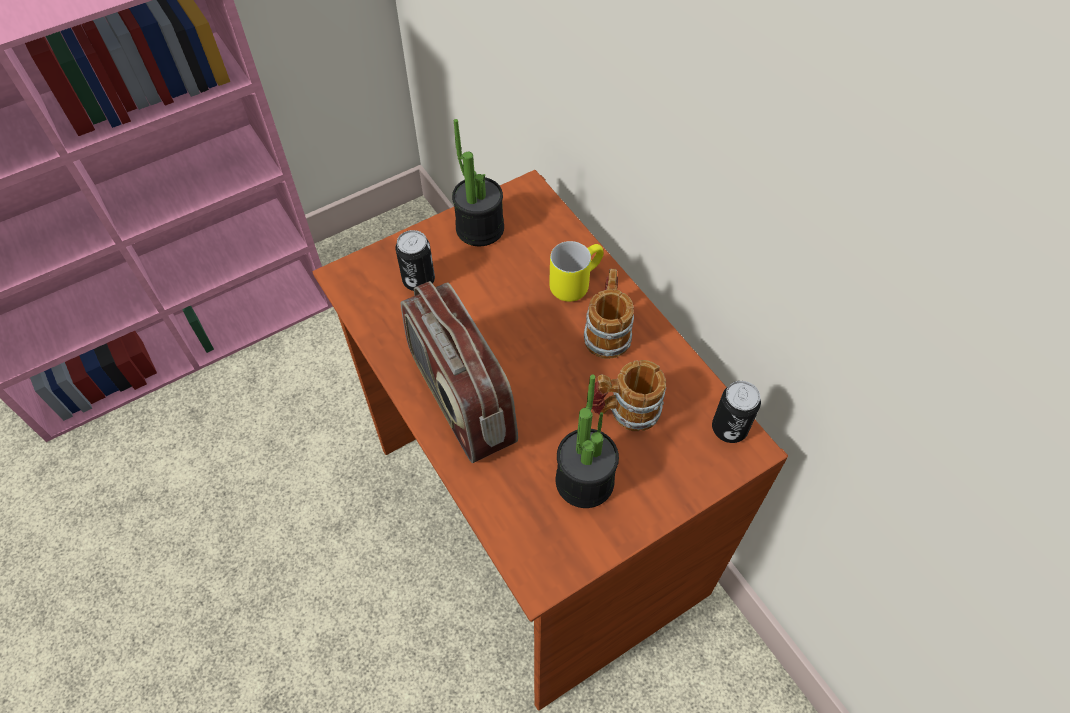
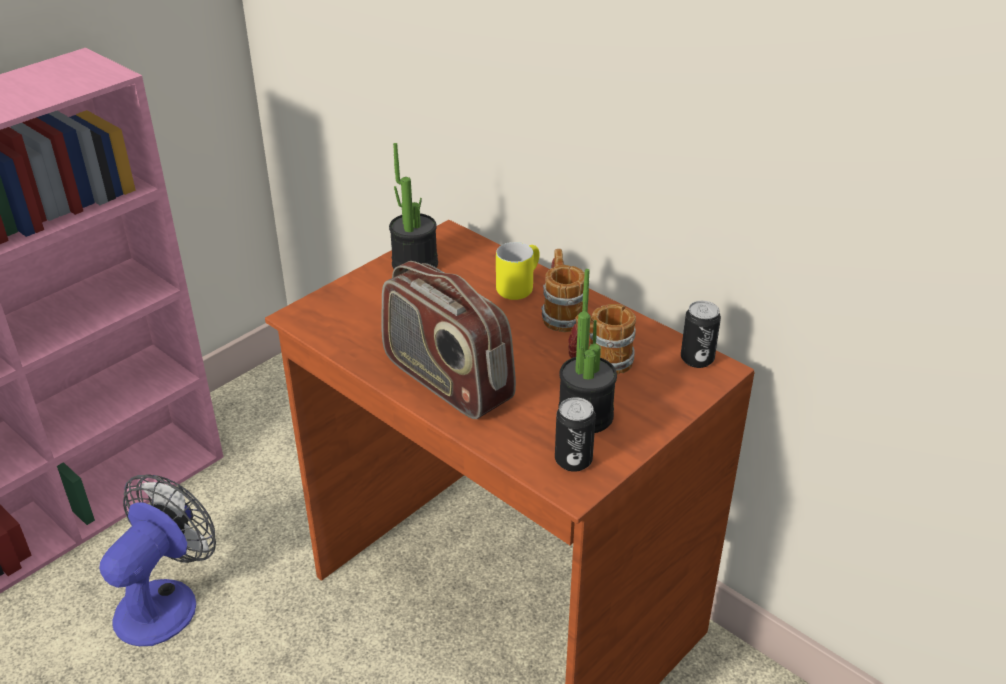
camera: 15 degrees left, 20 degrees down
can [395,230,435,291] -> can moved to [555,397,596,472]
none -> fan [99,474,216,646]

